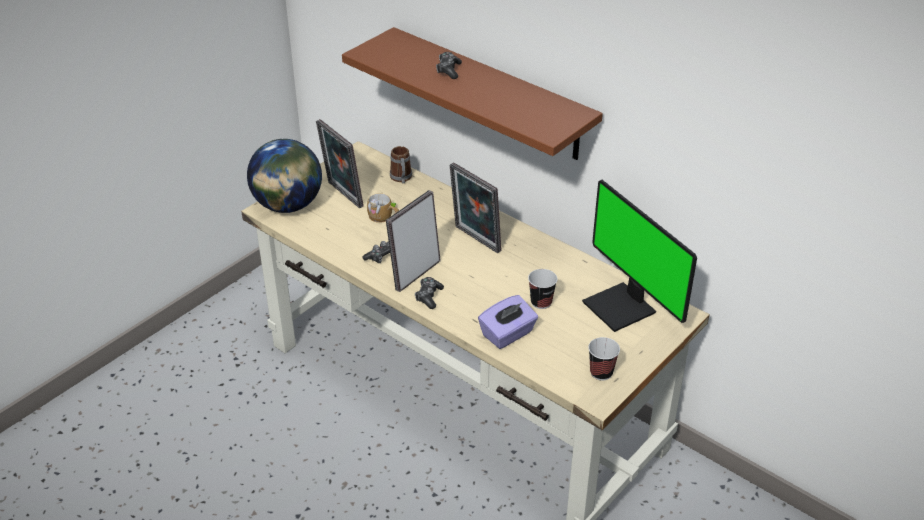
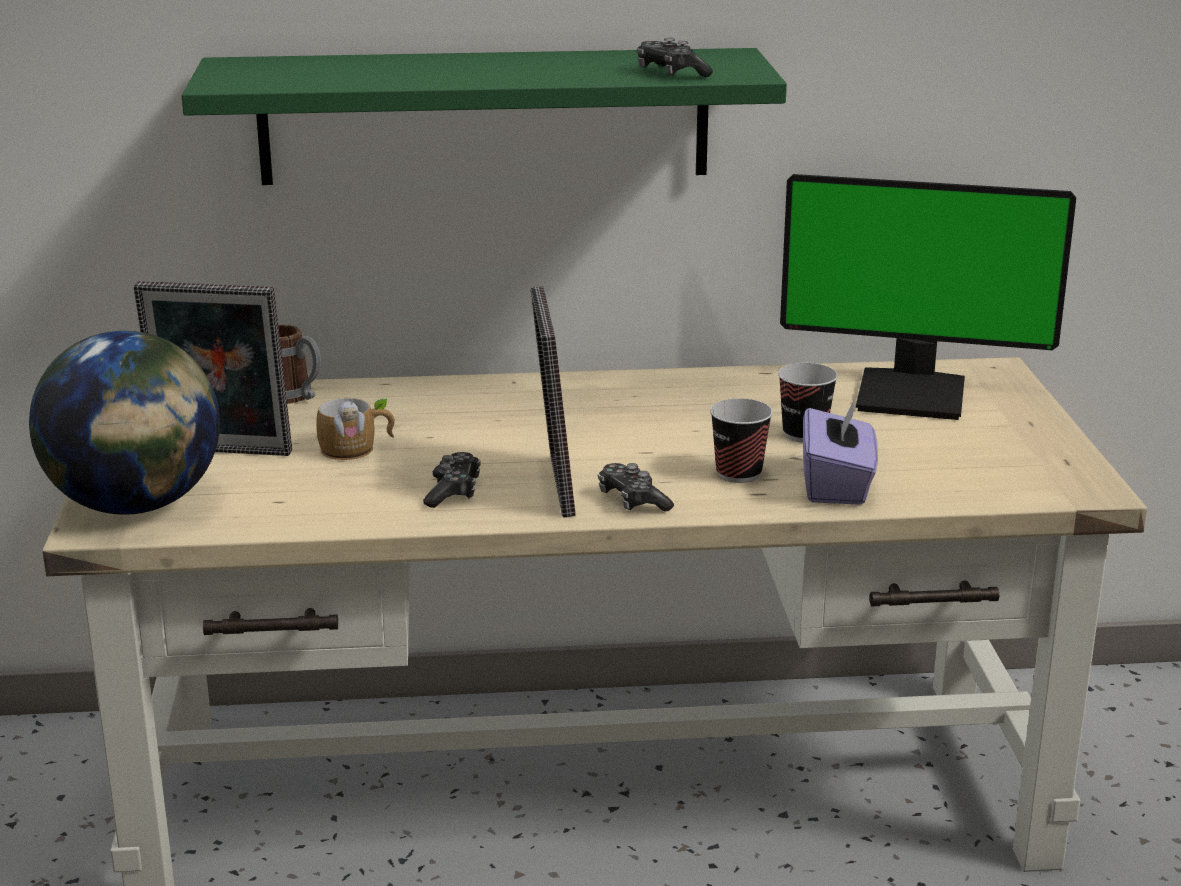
camera: 45 degrees left, 15 degrees down
brown shelf [342,27,603,160] -> green shelf [182,48,787,185]
game controller [436,52,462,79] -> game controller moved to [637,37,713,77]
picture frame [450,162,501,253] -> none
cup [588,337,620,380] -> cup moved to [710,398,773,483]

